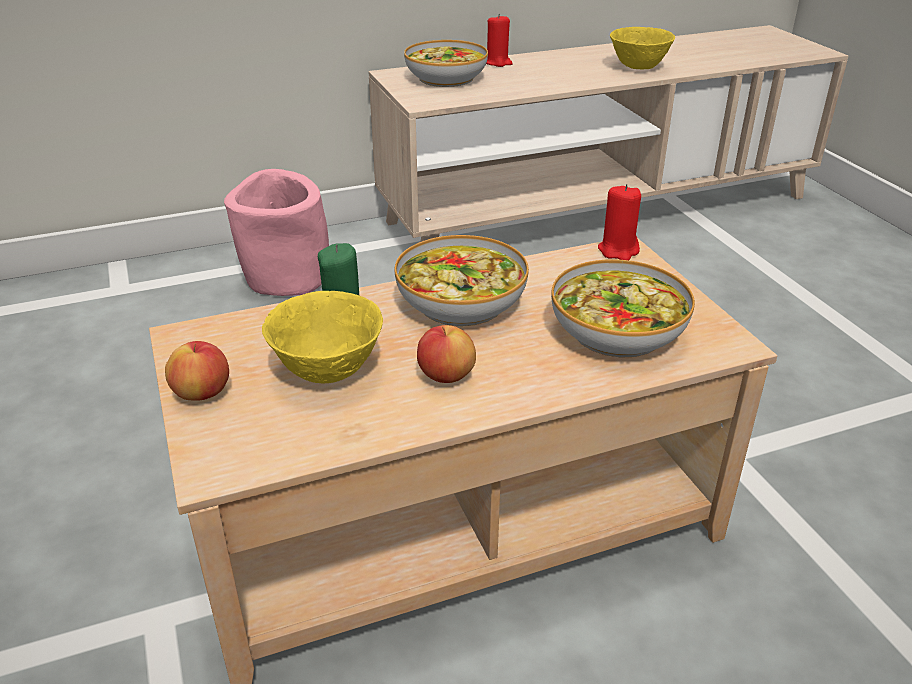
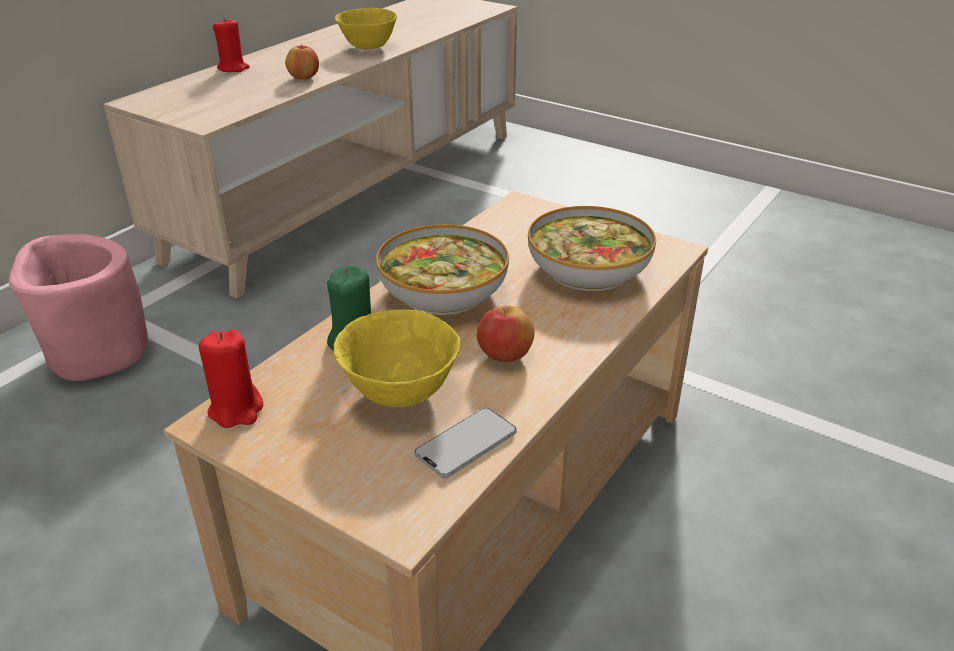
camera: 35 degrees left, 0 degrees up
apple [165,341,229,401] -> apple moved to [285,44,319,80]
bowl [404,40,488,87] -> none
red candle [598,184,641,260] -> red candle moved to [199,330,263,428]
none -> phone [414,407,517,478]

